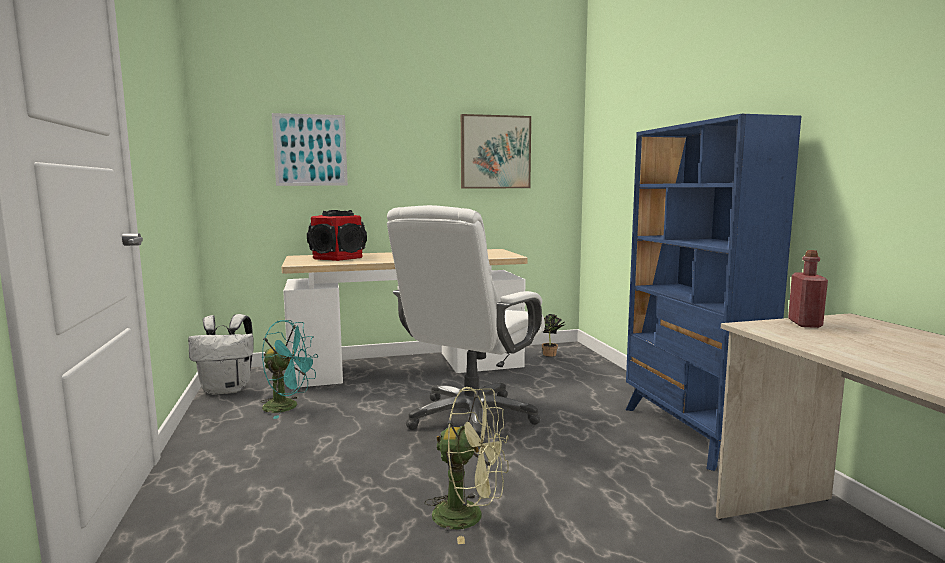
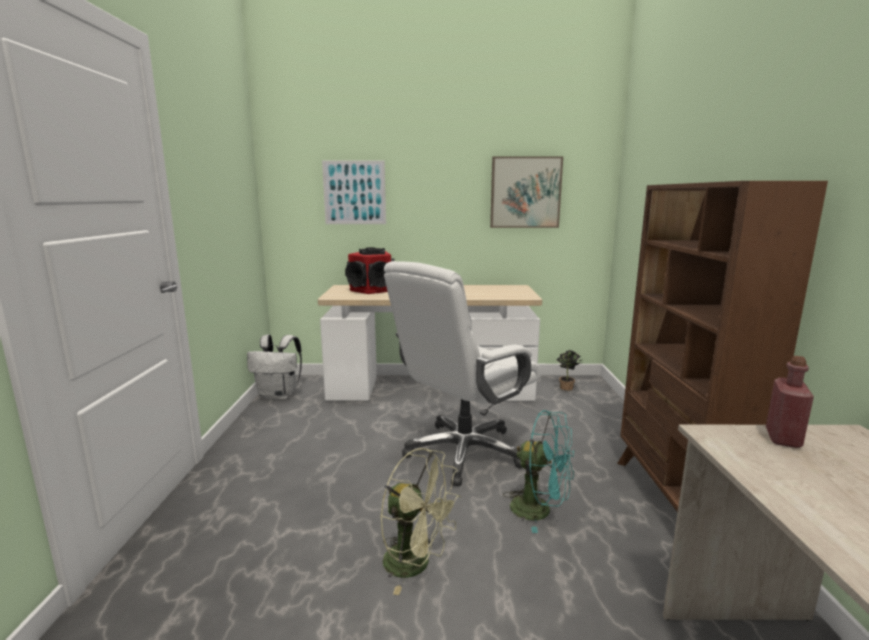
camera: 15 degrees right, 5 degrees up
turquoise fan [261,320,318,419] -> turquoise fan moved to [503,410,574,533]
blue bookcase [626,114,801,471] -> brown bookcase [617,181,828,512]

